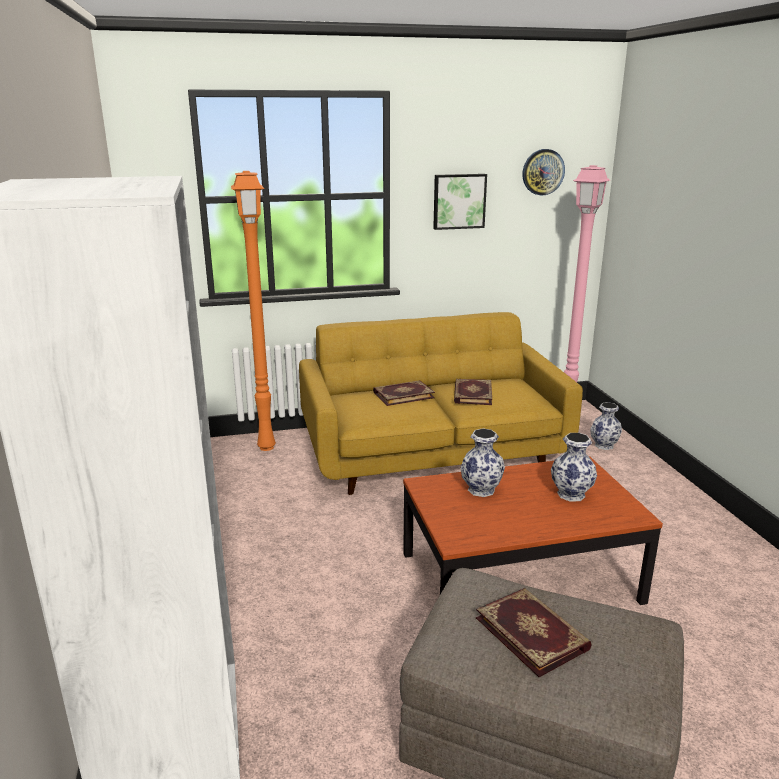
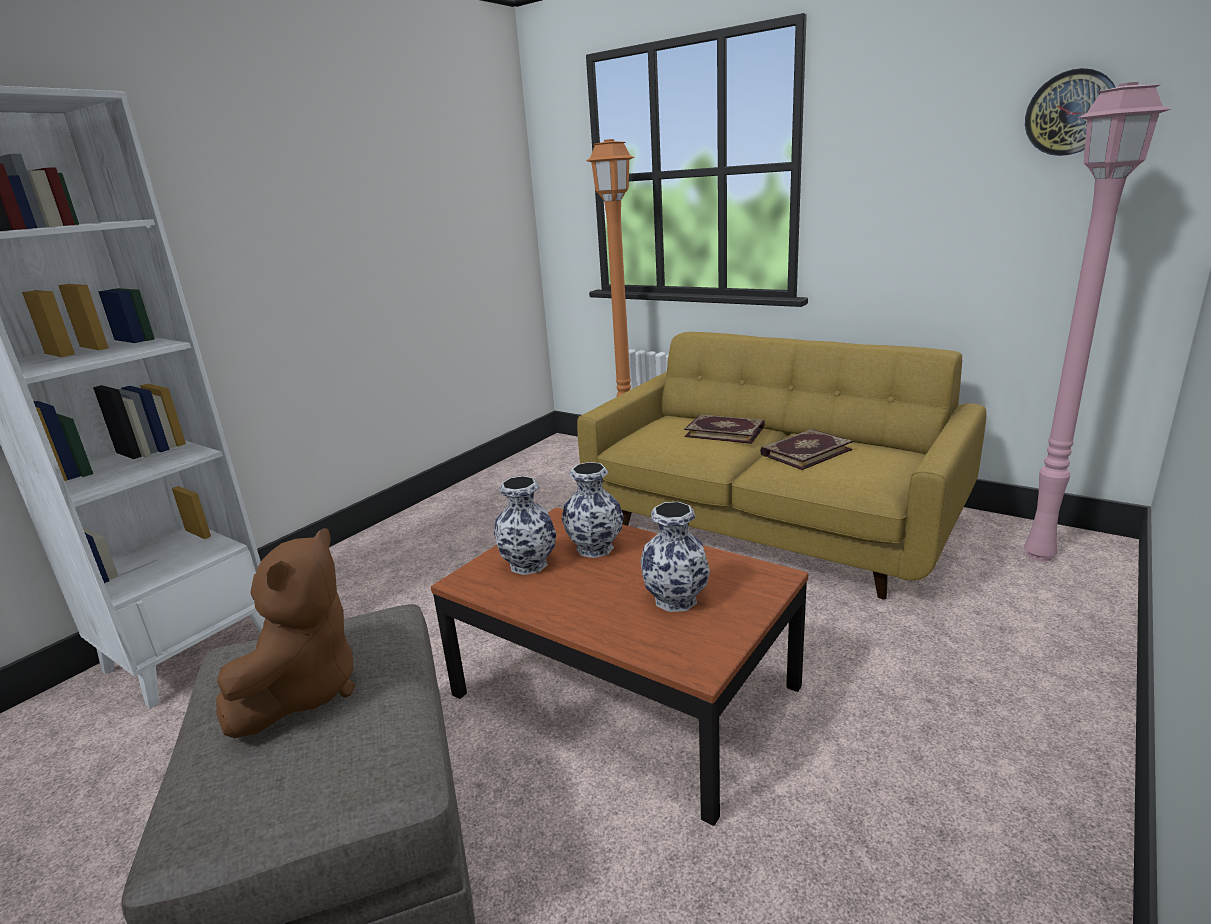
camera: 50 degrees right, 0 degrees up
picture [433,174,487,230] -> none
book [476,588,592,677] -> brown plush toy [216,528,355,738]
vase [590,402,622,450] -> vase moved to [494,476,556,575]

